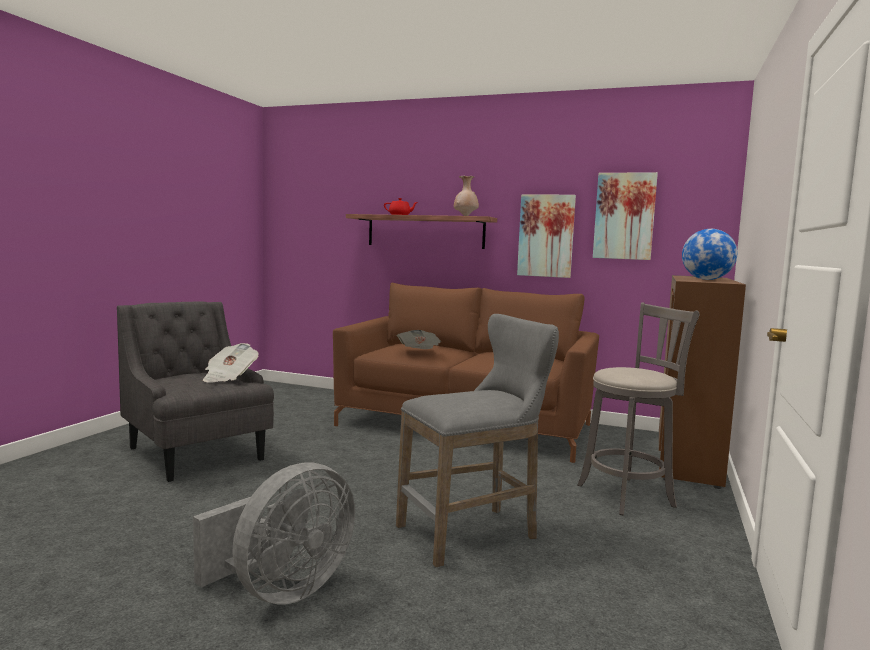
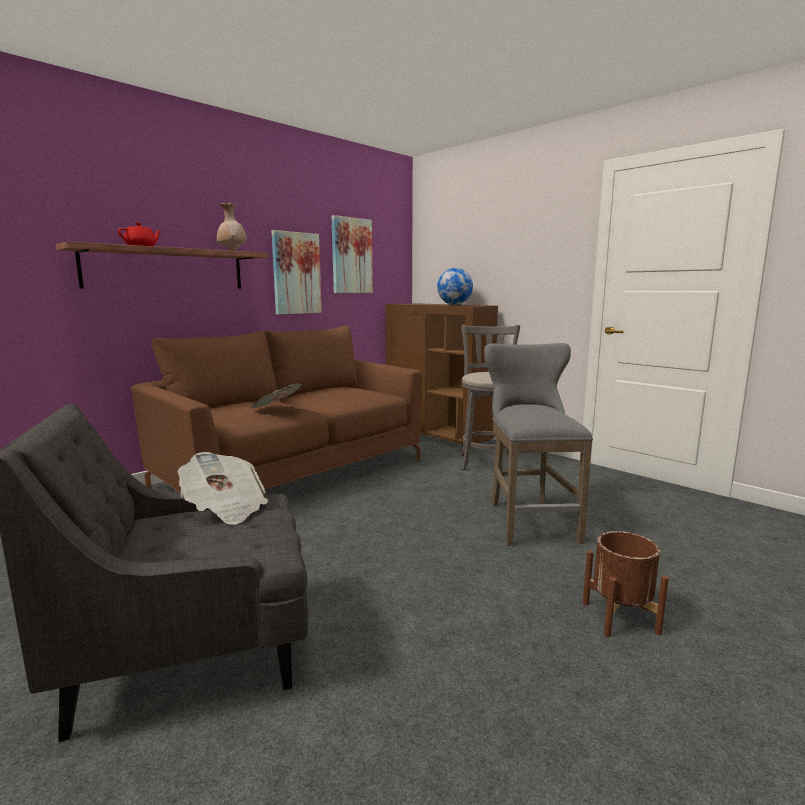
camera: 65 degrees left, 5 degrees up
grey fan [193,463,355,604] -> brown planter [583,531,669,637]

